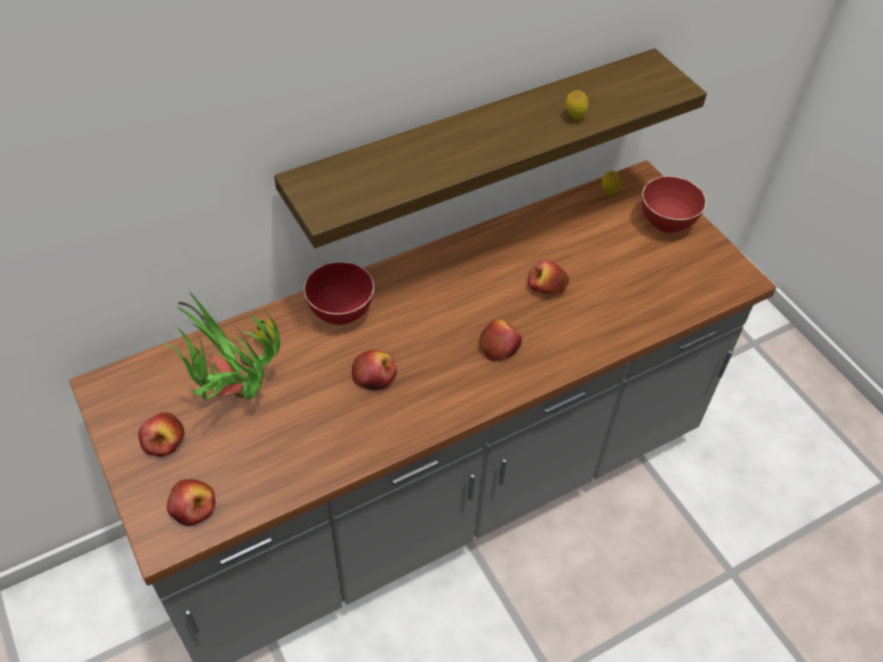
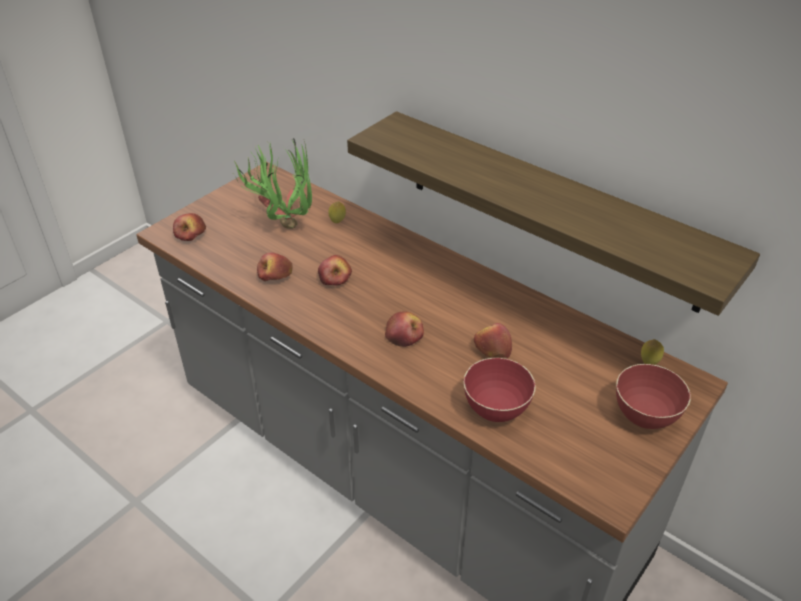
camera: 70 degrees right, 10 degrees down
apple [138,412,185,457] -> apple moved to [257,252,293,281]
red bowl [304,262,374,325] -> red bowl moved to [463,358,536,422]
lemon [565,90,588,120] -> none

